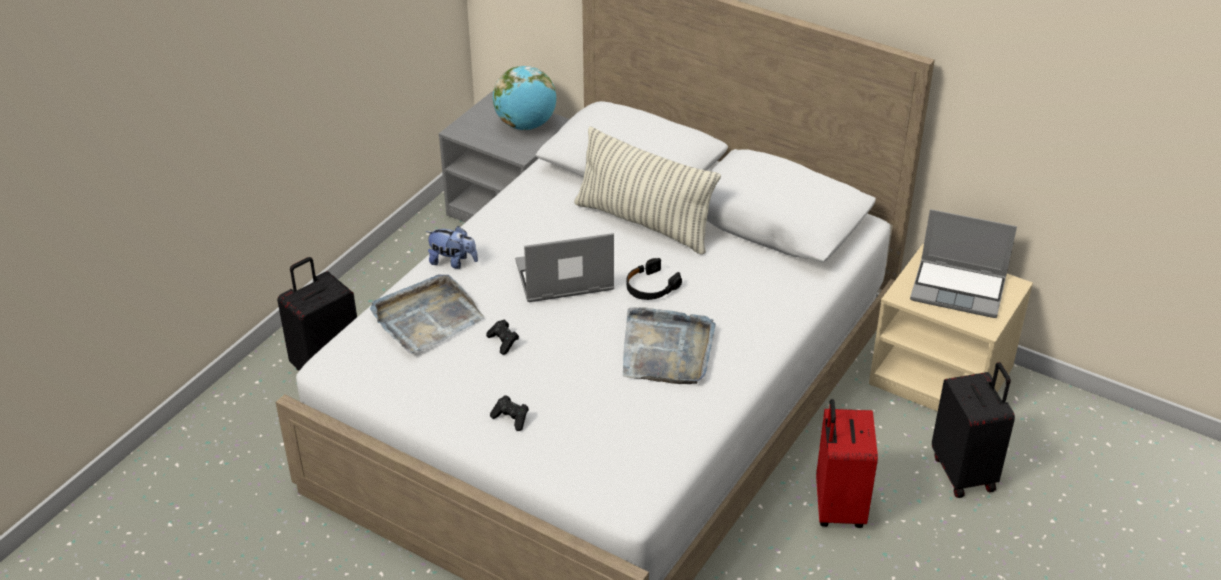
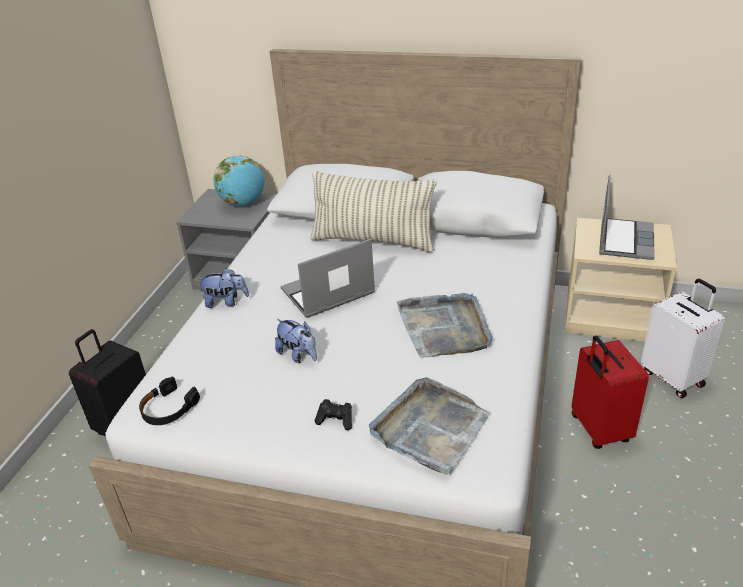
camera: 15 degrees left, 5 degrees down
grey tray [370,274,485,354] -> grey tray moved to [369,377,490,475]
black game controller [486,320,519,355] -> plush toy [275,319,317,363]
black headphones [627,258,682,300] -> black headphones moved to [139,377,200,425]
laptop [910,209,1017,318] -> laptop turned 75 degrees counterclockwise [599,175,655,260]
black suitcase [932,362,1015,498] -> white suitcase [641,278,725,398]

